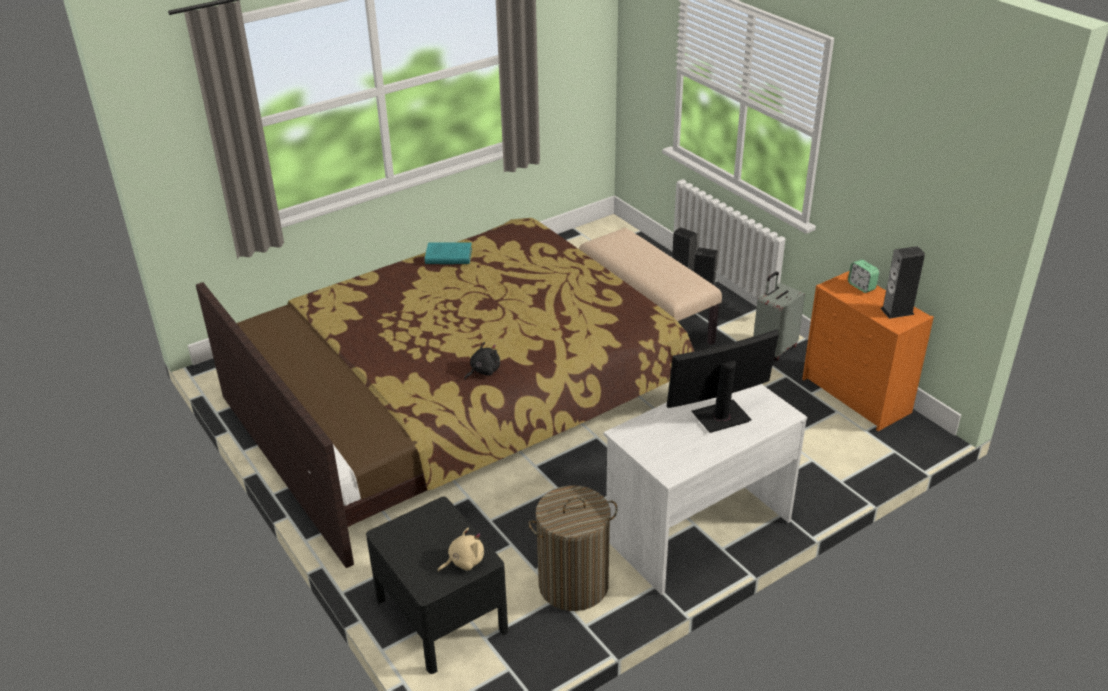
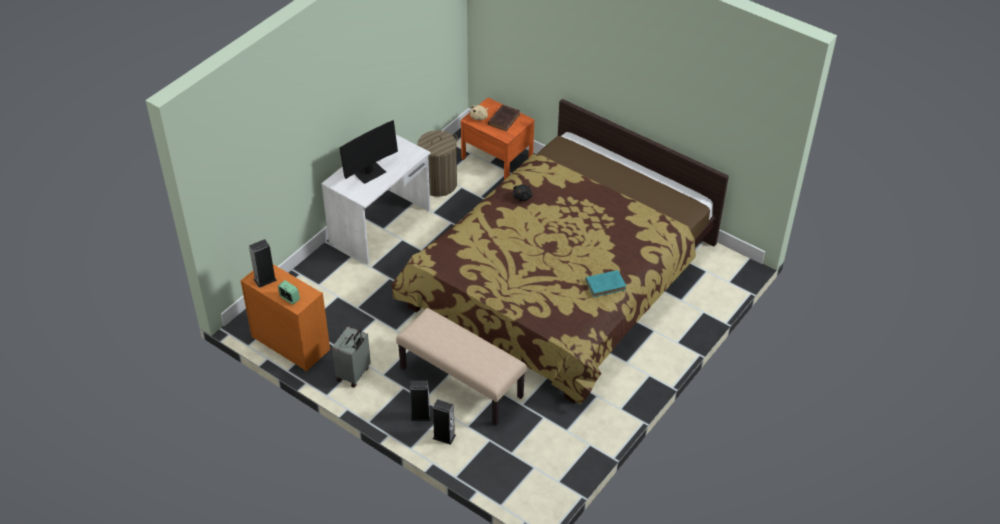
camera: 160 degrees right, 10 degrees up
black nightstand [366,496,508,674] -> orange nightstand [461,98,534,180]
none -> brown book [488,105,520,131]

